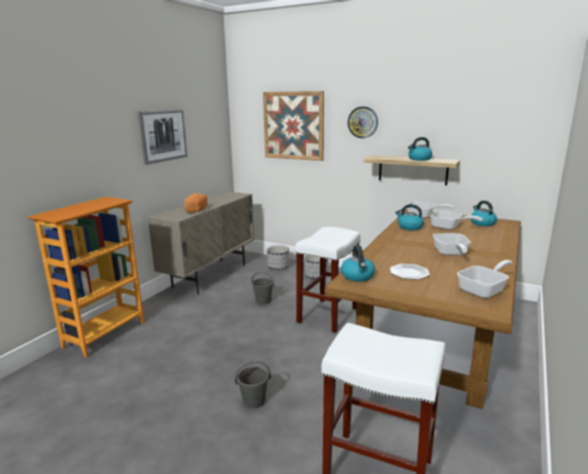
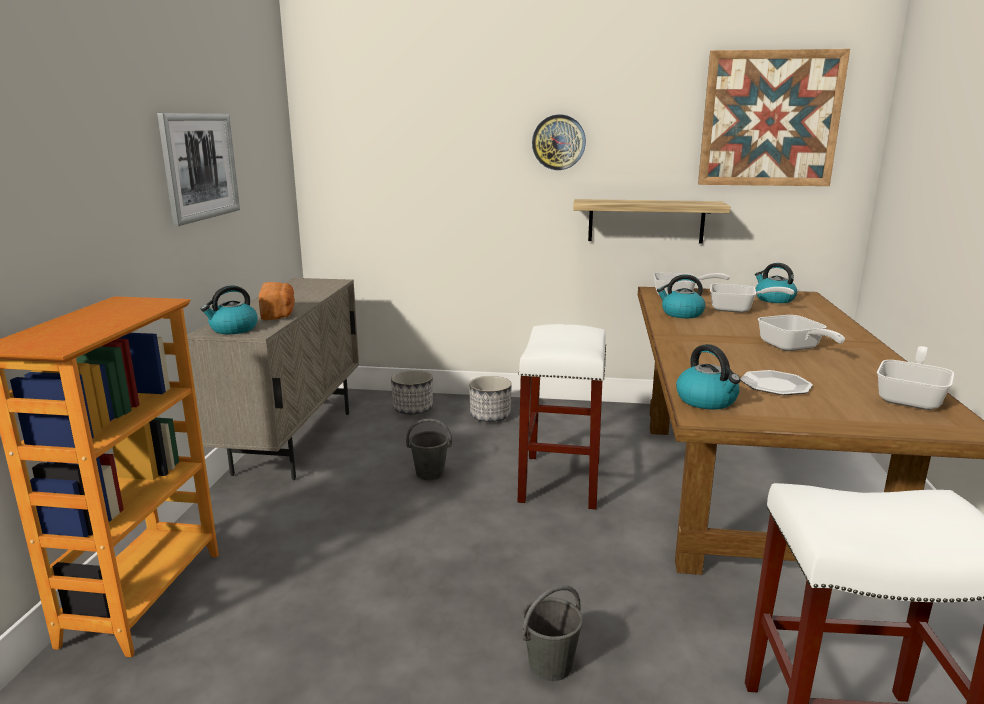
camera: 20 degrees left, 0 degrees up
picture [263,91,324,161] -> picture moved to [698,49,850,186]
kettle [408,137,432,161] -> kettle moved to [201,285,258,334]

